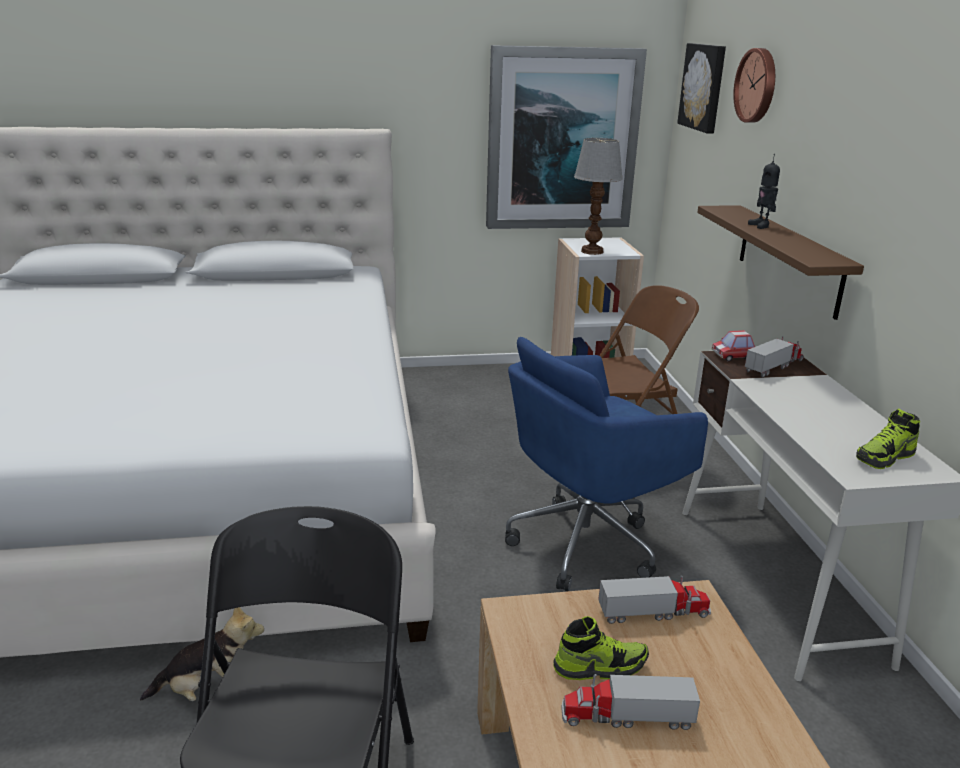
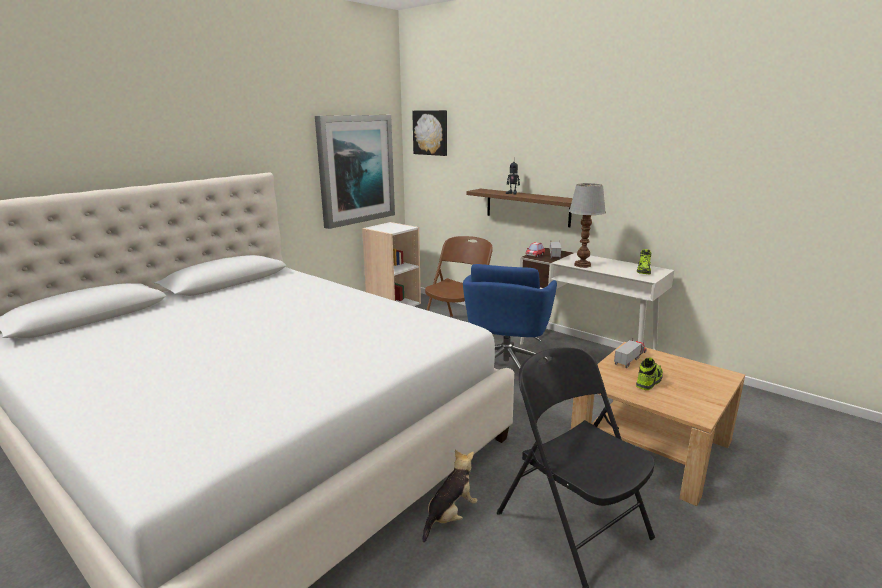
camera: 40 degrees left, 5 degrees down
toy truck [561,674,700,730] -> none
table lamp [574,138,623,255] -> table lamp moved to [569,183,606,268]
wall clock [733,48,775,123] -> none

